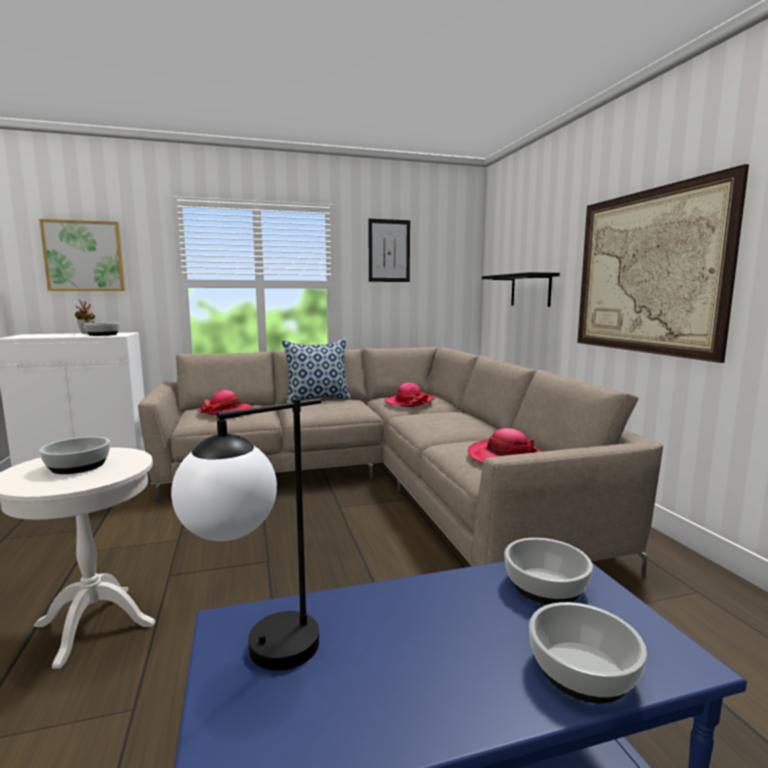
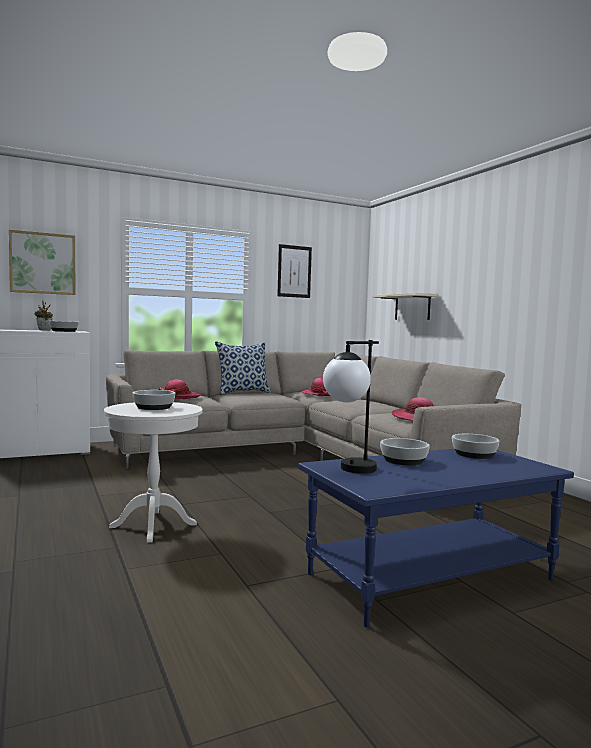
camera: 10 degrees left, 5 degrees down
black shelf [482,272,560,307] -> beige shelf [372,293,437,320]
bowl [529,602,647,703] -> bowl moved to [380,438,429,465]
picture [577,164,749,363] -> none

